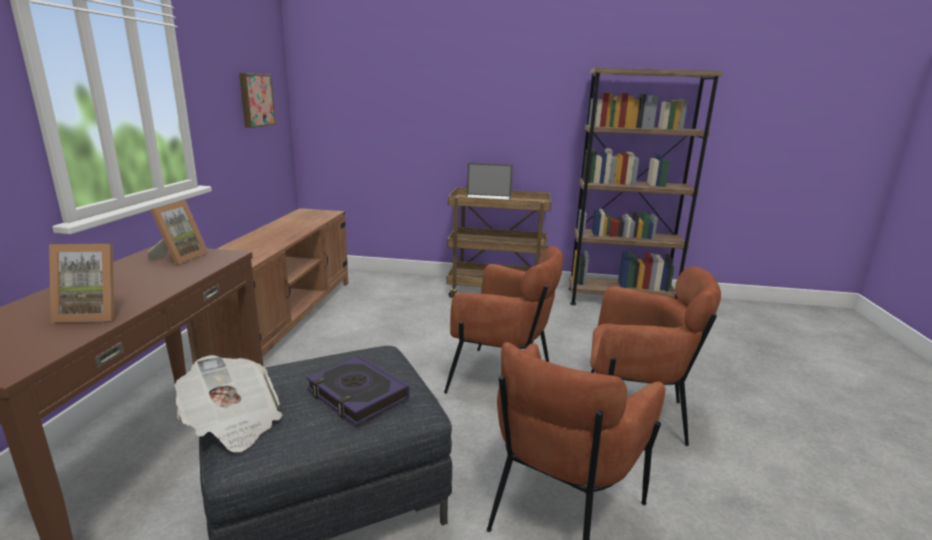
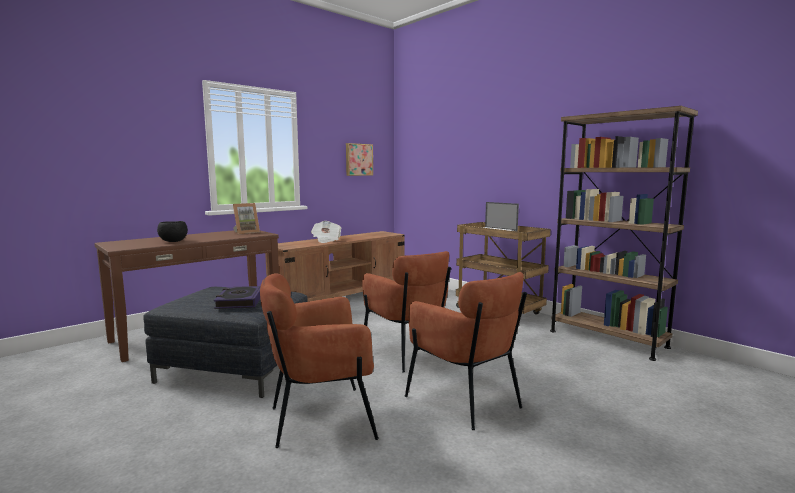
camera: 40 degrees right, 10 degrees down
picture frame [49,244,114,323] -> black bowl [157,221,188,242]
newspaper [175,355,283,452] -> newspaper moved to [311,221,342,243]

